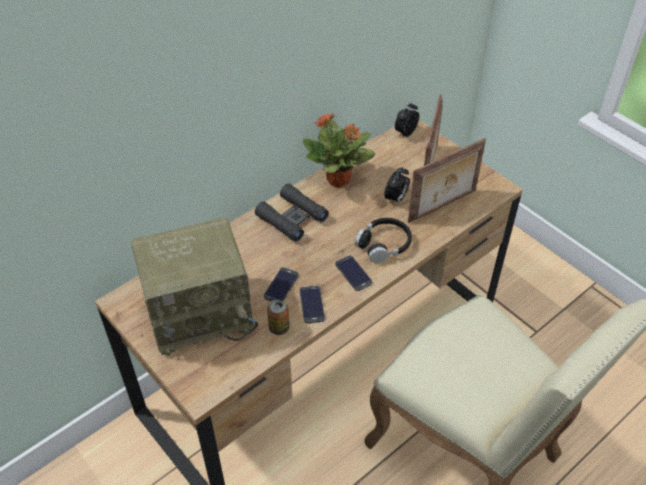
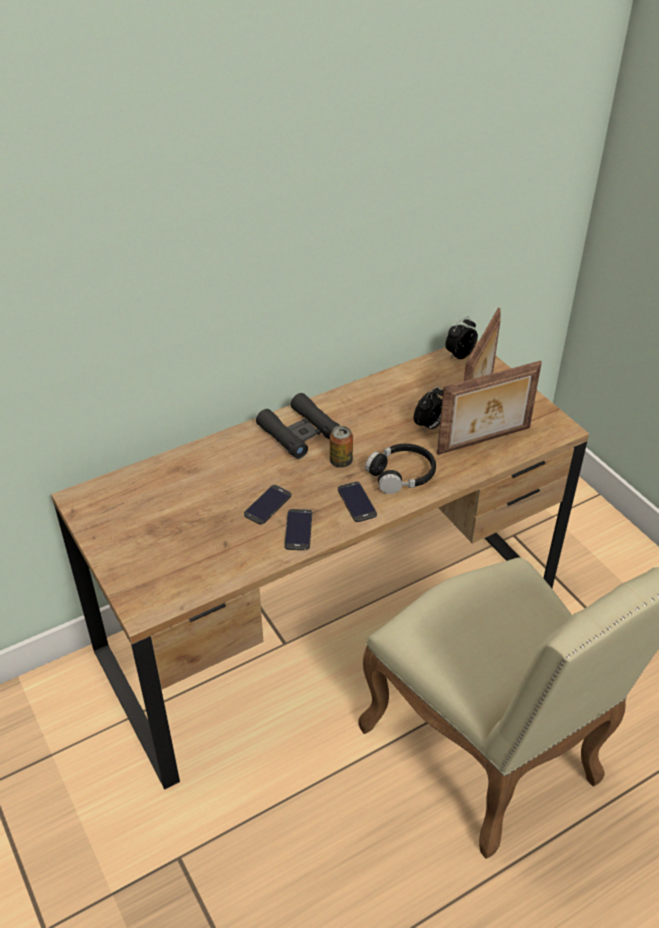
camera: 10 degrees right, 5 degrees down
radio [131,217,258,356] -> none
can [267,299,290,335] -> can moved to [330,426,353,468]
potted plant [302,113,375,187] -> none

